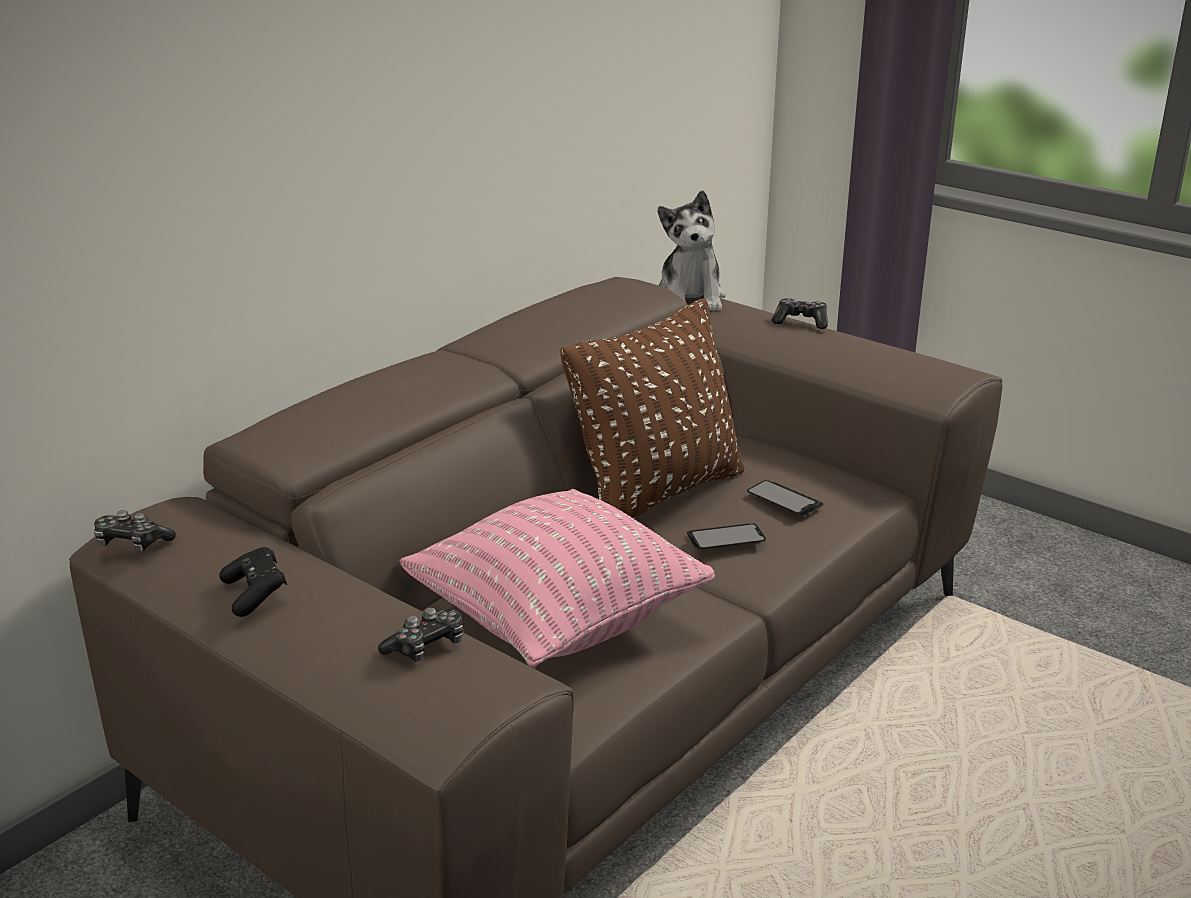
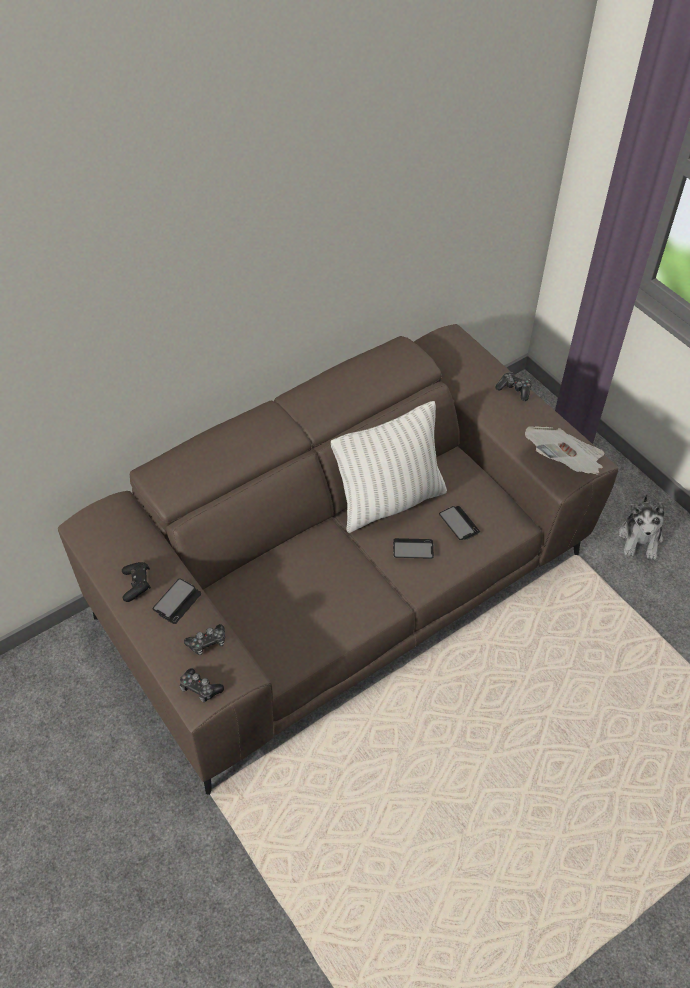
camera: 15 degrees right, 25 degrees up
game controller [94,510,176,552] -> game controller moved to [180,668,224,702]
pink pillow [400,489,715,667] -> none
brown pillow [560,298,745,519] -> white pillow [331,401,447,533]
plush toy [658,190,726,311] -> plush toy moved to [619,494,664,560]
none -> phone [152,579,201,624]
none -> newspaper [525,426,605,475]

